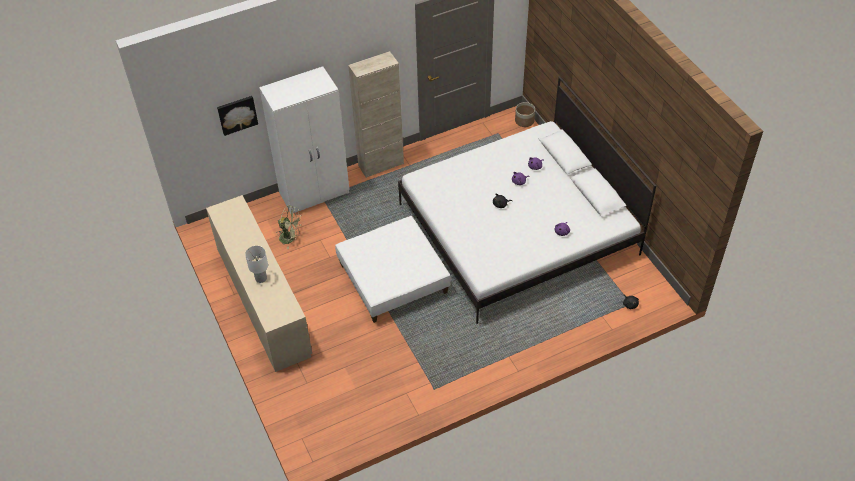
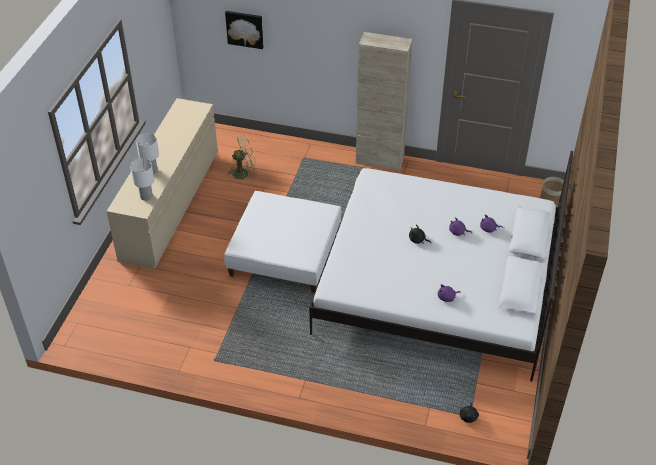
camera: 40 degrees right, 5 degrees down
white wardrobe [259,67,350,213] -> none
green fan [278,205,302,249] -> green fan turned 75 degrees counterclockwise [229,135,256,182]
none -> white table lamp [130,158,154,201]

